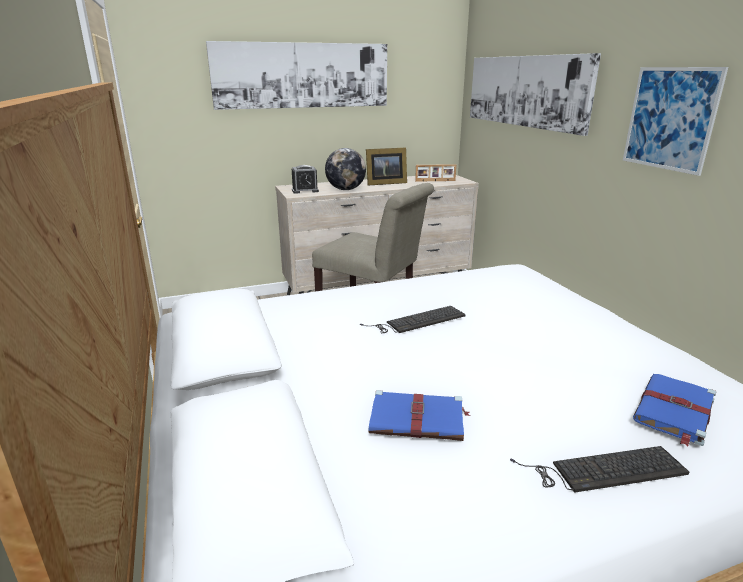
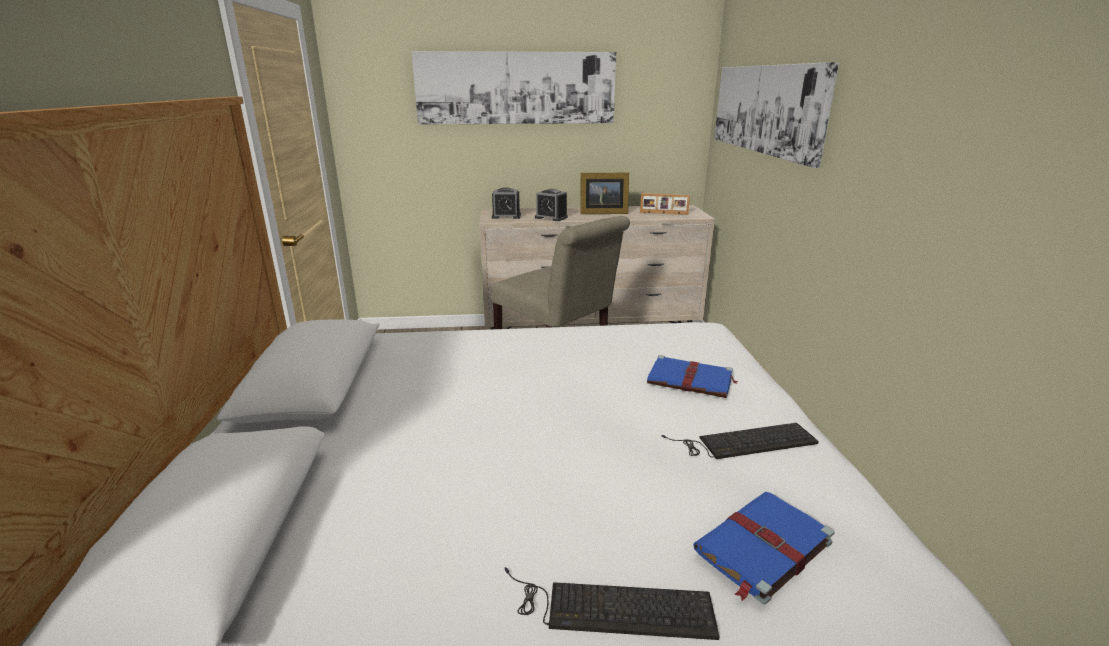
camera: 15 degrees right, 0 degrees up
globe [325,148,366,190] -> alarm clock [535,189,568,221]
keyboard [360,306,466,333] -> keyboard moved to [661,423,819,459]
blue book [369,390,470,441] -> blue book moved to [647,355,738,398]
picture [623,67,728,176] -> none

